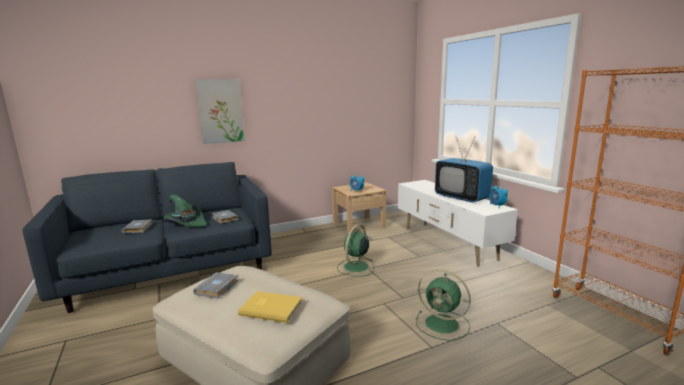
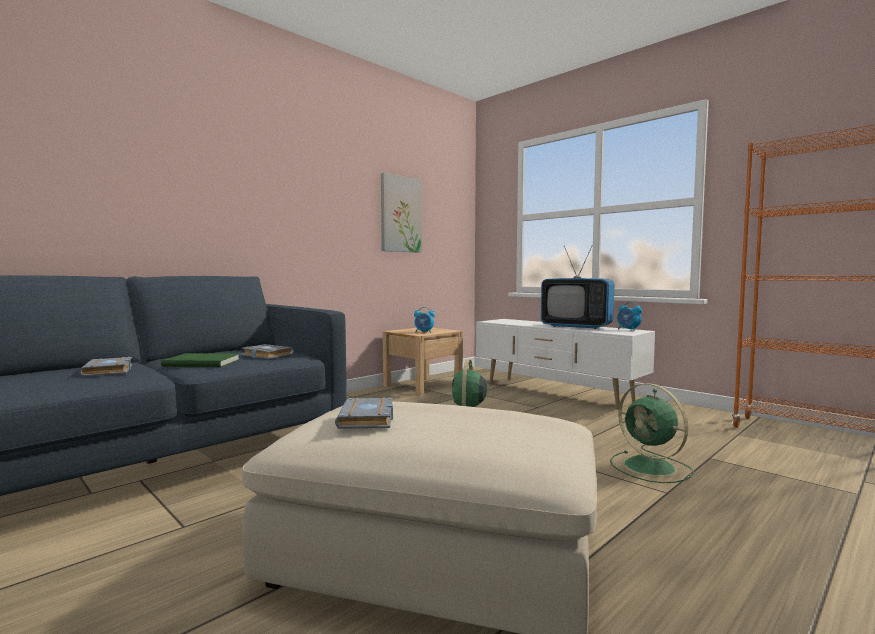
camera: 20 degrees left, 10 degrees down
green hat [163,195,207,227] -> green book [161,353,240,367]
picture [195,79,245,144] -> picture moved to [381,173,422,253]
yellow book [238,291,302,323] -> none
green fan [416,269,471,341] -> green fan turned 45 degrees clockwise [610,383,694,483]

